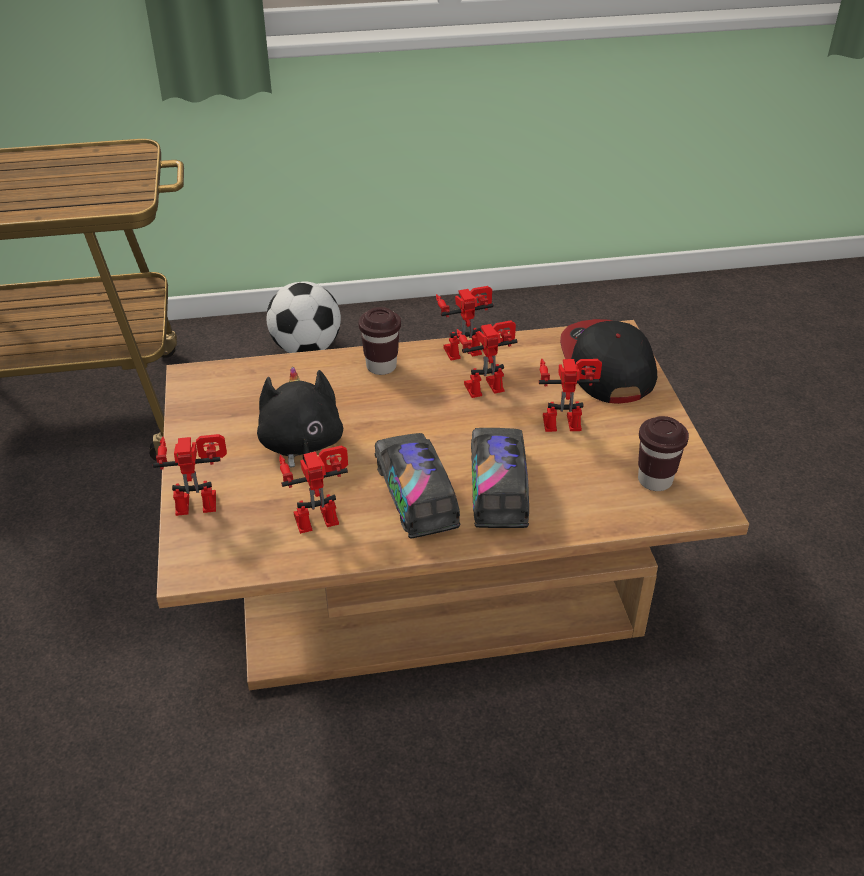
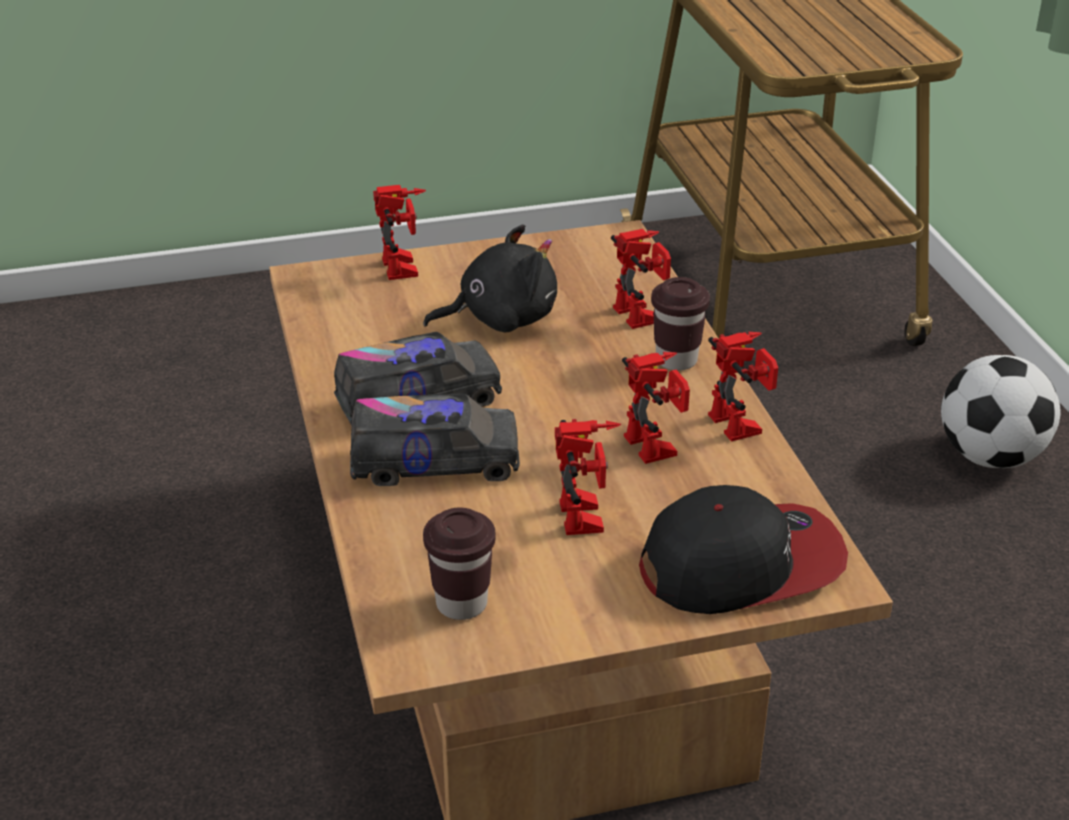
camera: 85 degrees right, 5 degrees down
toy robot [280,446,348,534] -> toy robot moved to [611,229,671,329]

